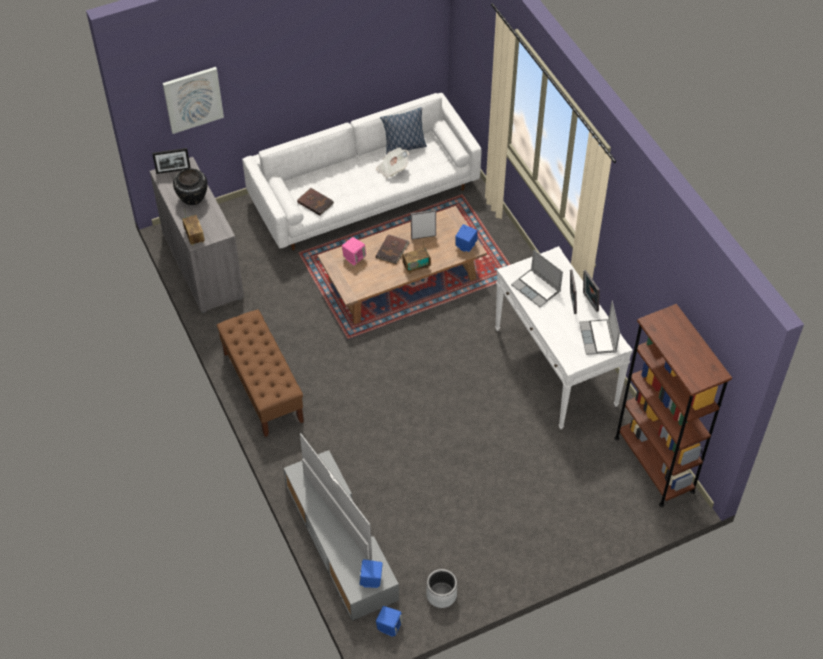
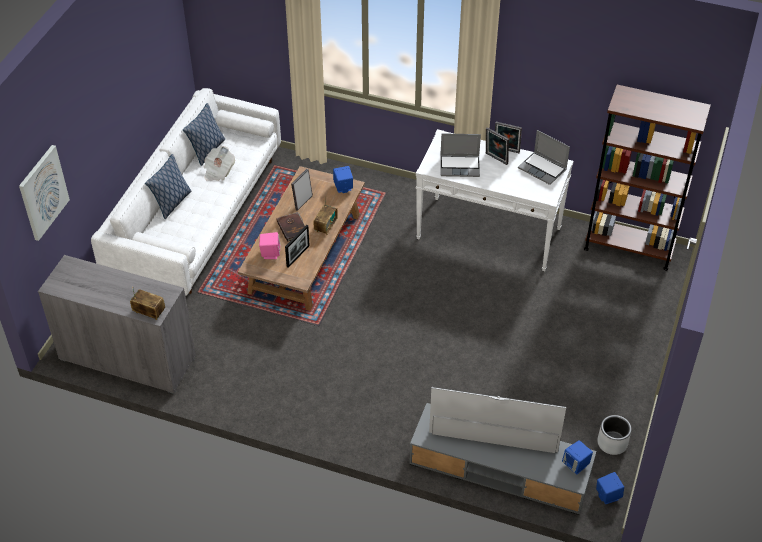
camera: 45 degrees left, 5 degrees down
picture frame [152,148,191,174] -> picture frame moved to [285,225,310,268]
black vase [173,168,208,205] -> none
brown bench [217,309,304,437] -> none
brown book [297,188,334,216] -> none
none -> pillow [145,154,191,219]

